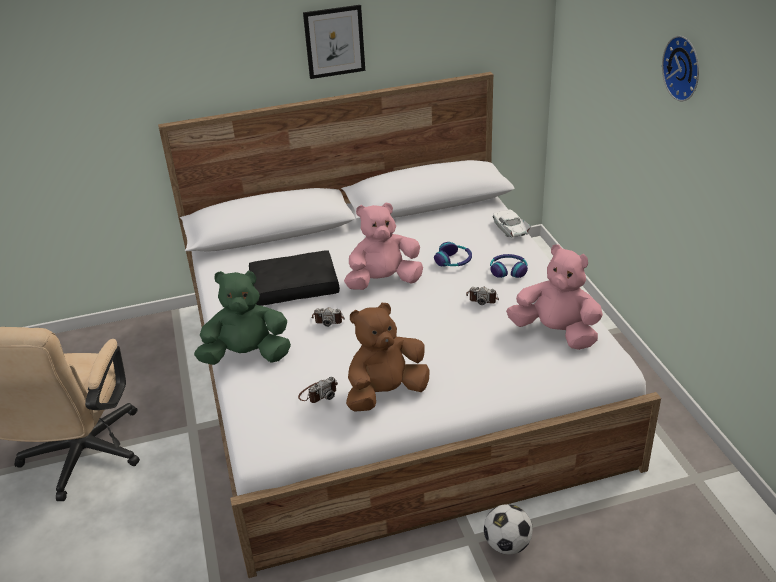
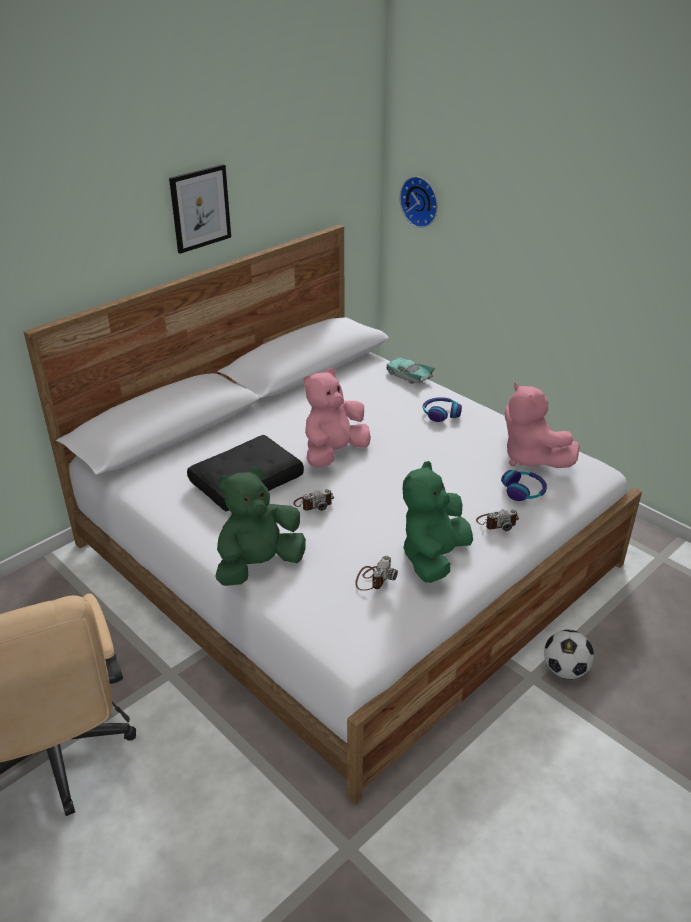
camera: 30 degrees left, 0 degrees up
brown plush toy [346,303,430,412] -> green plush toy [403,461,473,583]
headphones [434,242,472,267] -> headphones moved to [501,470,547,501]
camera [466,287,499,305] -> camera moved to [476,509,519,531]
white toy car [493,210,531,238] -> turquoise toy car [386,358,435,384]
pink plush toy [506,244,603,350] -> pink plush toy turned 120 degrees counterclockwise [505,382,580,468]
wall clock [662,36,699,101] -> wall clock moved to [400,176,438,228]

